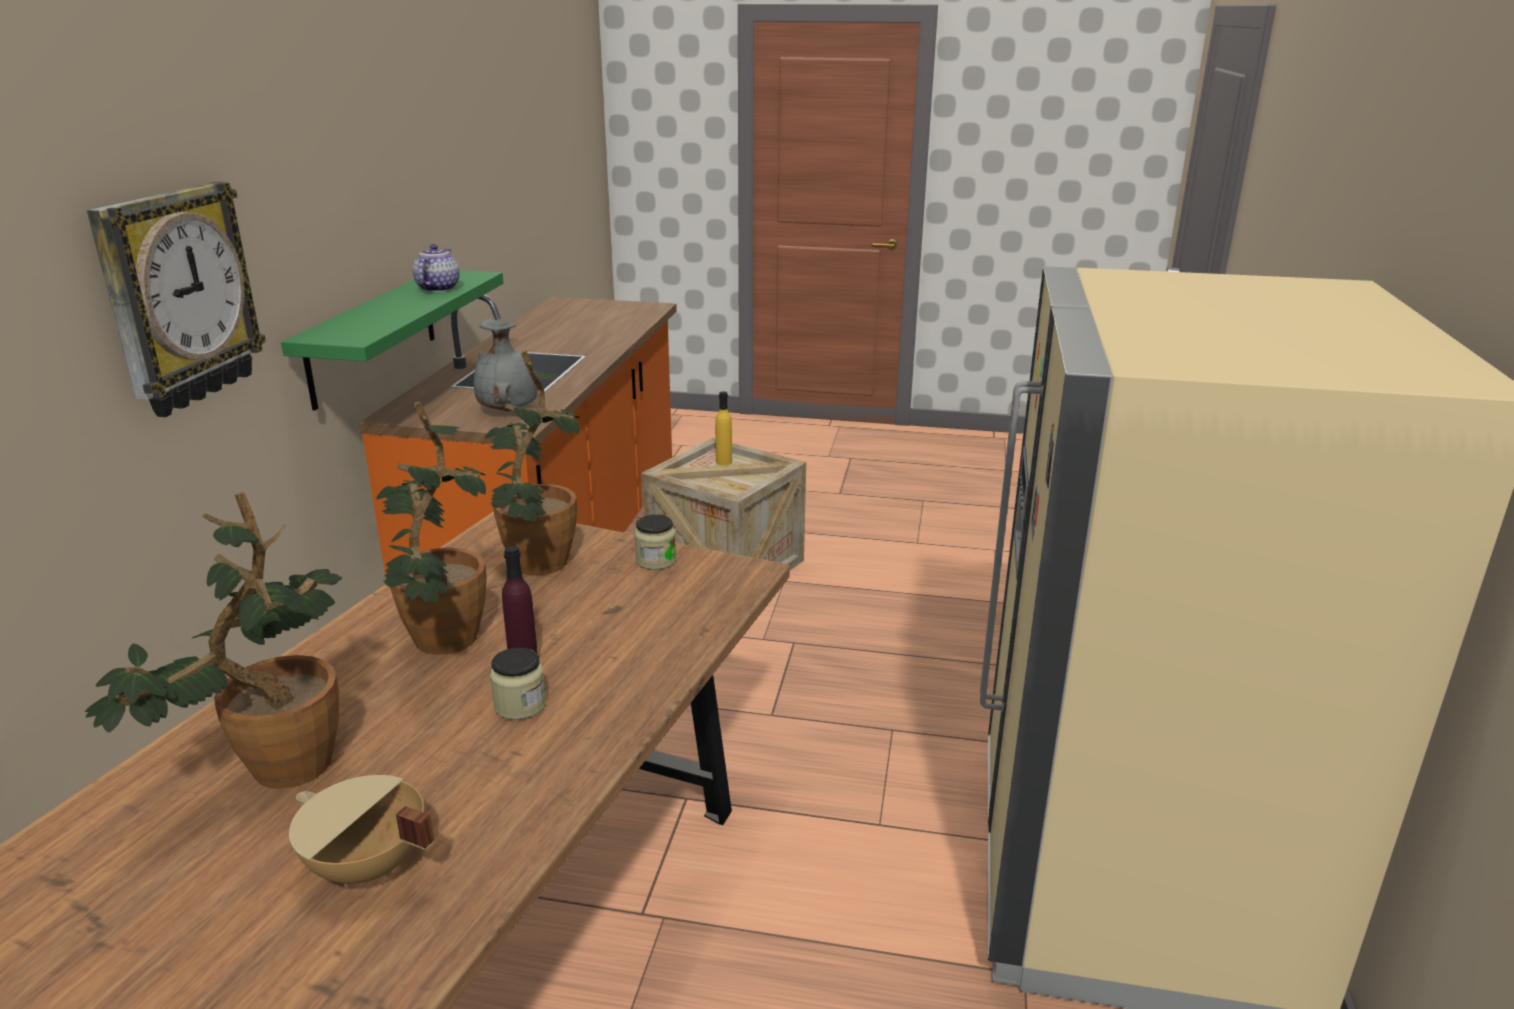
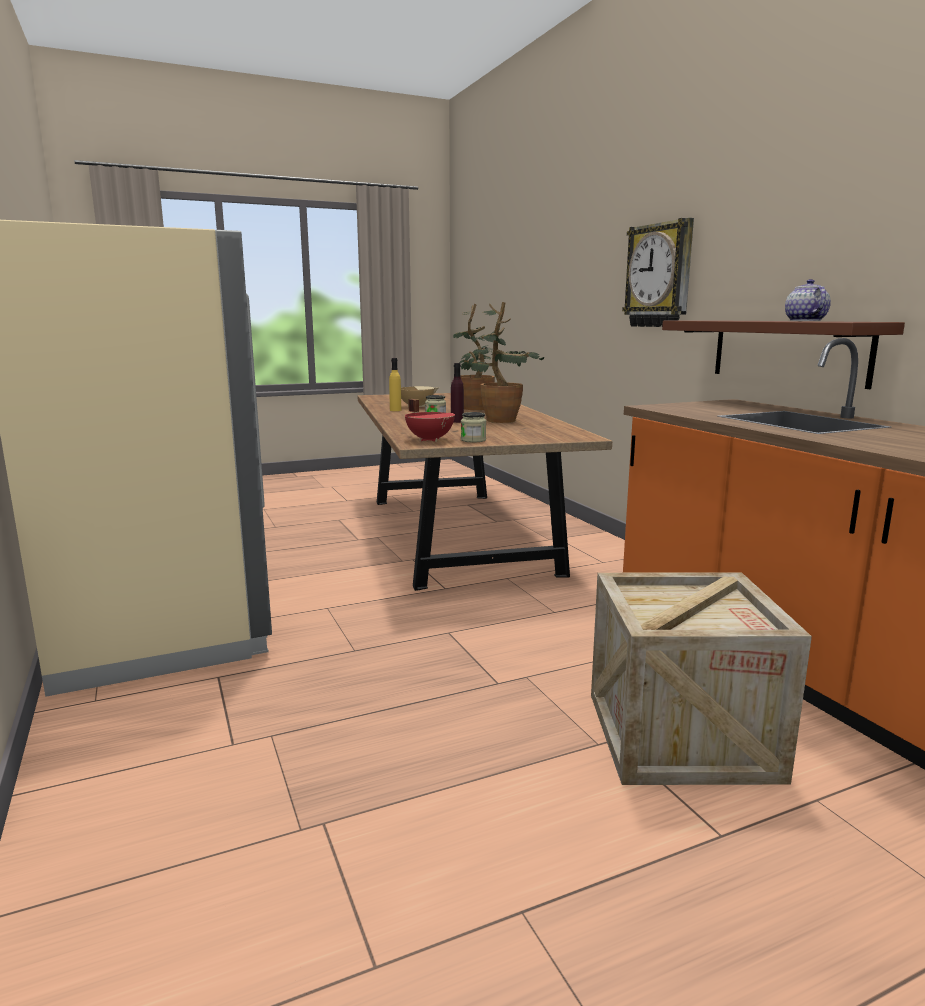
camera: 145 degrees right, 10 degrees down
green shelf [281,270,503,411] -> brown shelf [662,320,905,389]
teapot [413,244,460,292] -> teapot turned 150 degrees counterclockwise [785,279,831,321]
grey vase [474,319,538,412] -> none
potted plant [485,350,580,576] -> none
yellow bottle [715,391,732,465] -> yellow bottle moved to [389,358,401,411]
none -> red cooking pot [405,399,455,442]

